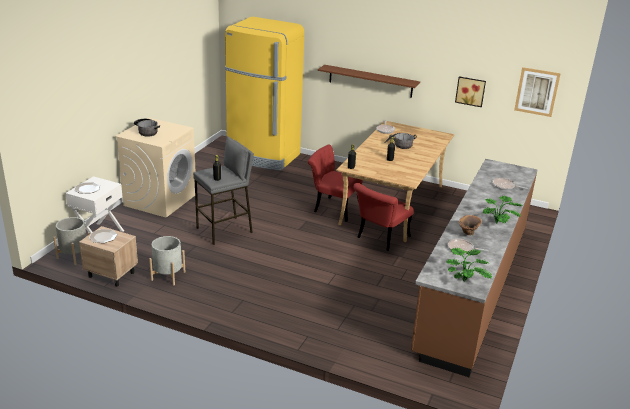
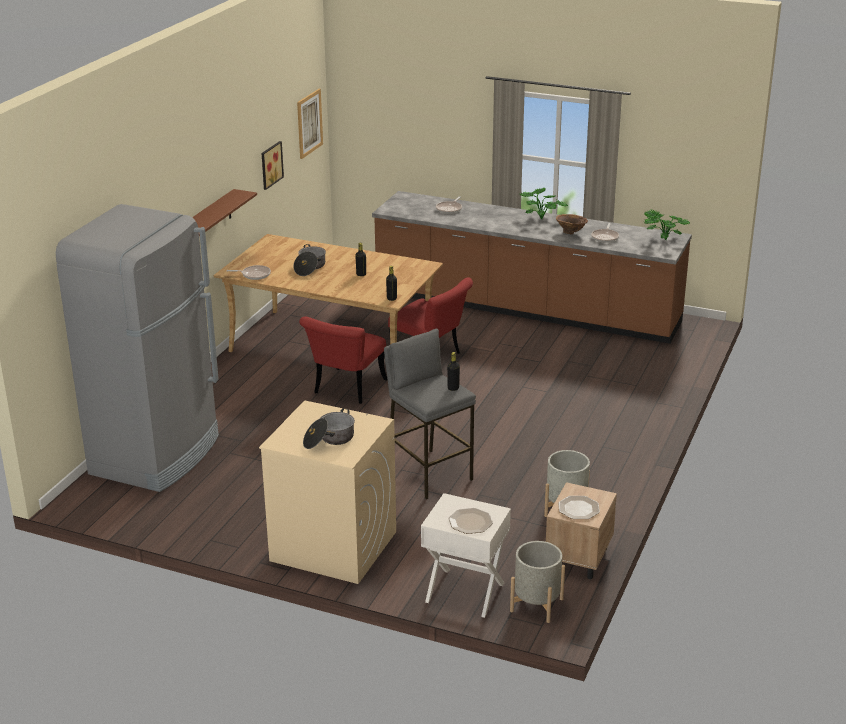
camera: 90 degrees left, 0 degrees up
yellow fridge [225,17,304,171] -> grey fridge [56,204,219,492]

